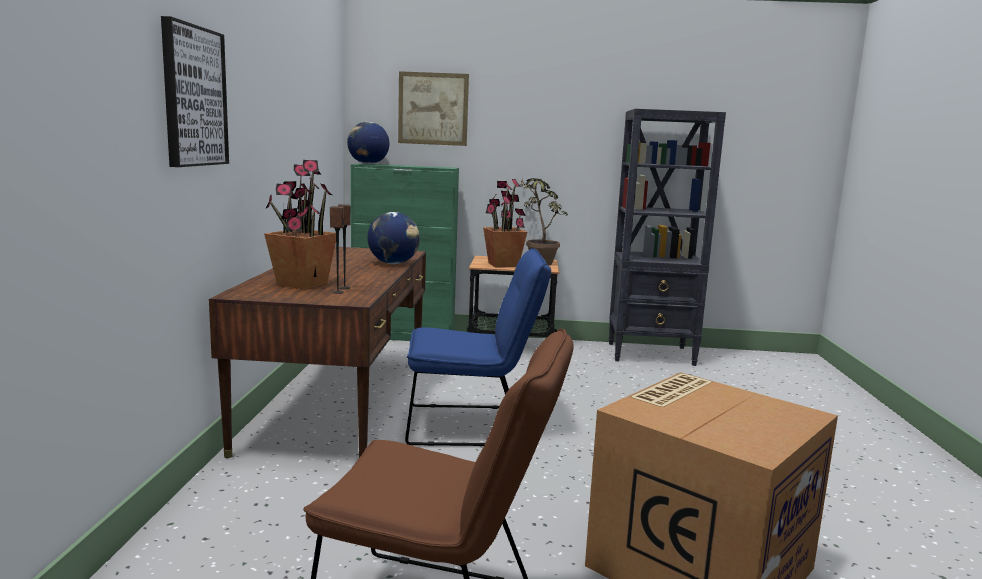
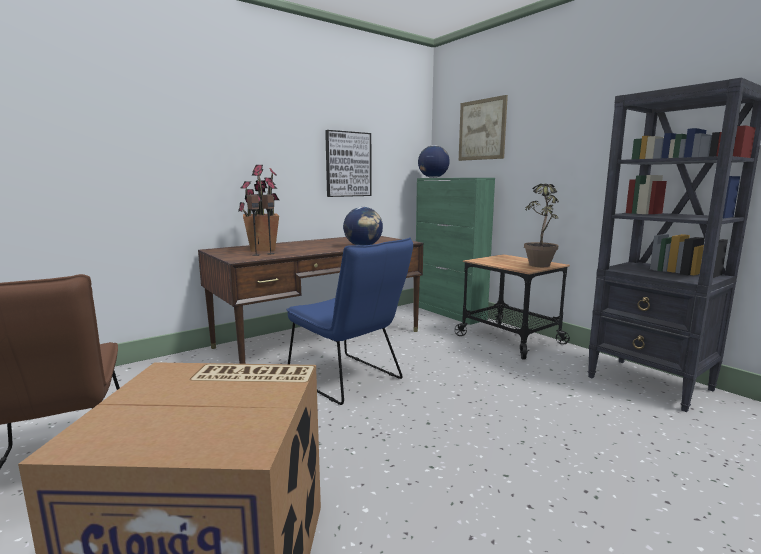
camera: 50 degrees right, 0 degrees up
picture [161,16,229,167] -> picture moved to [325,130,372,197]
potted plant [483,179,527,268] -> none

